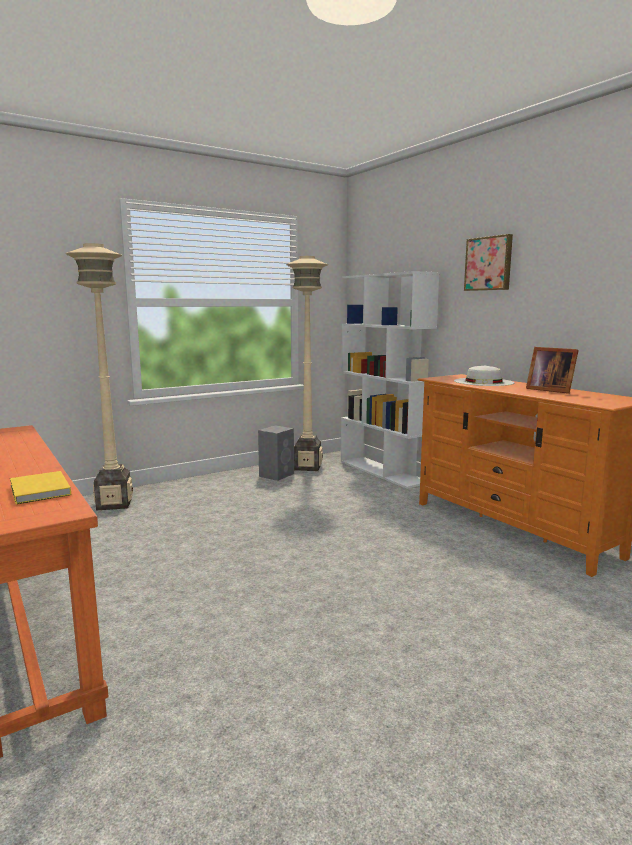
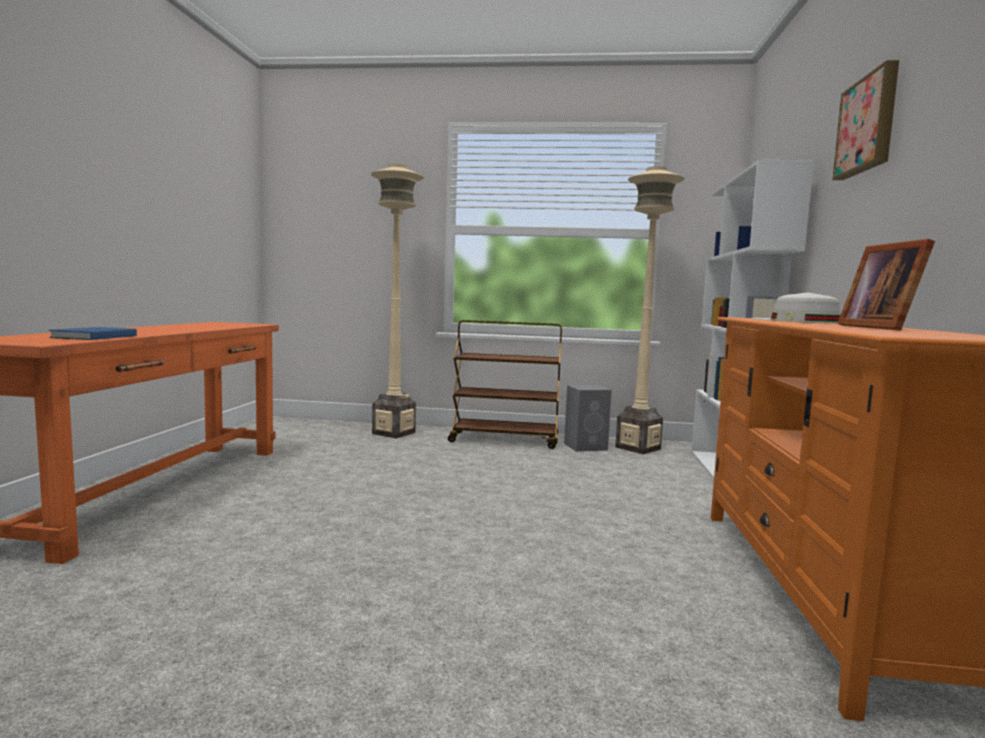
camera: 40 degrees right, 5 degrees down
yellow book [10,471,71,504] -> blue book [49,327,137,340]
none -> brown cart [448,320,562,449]

